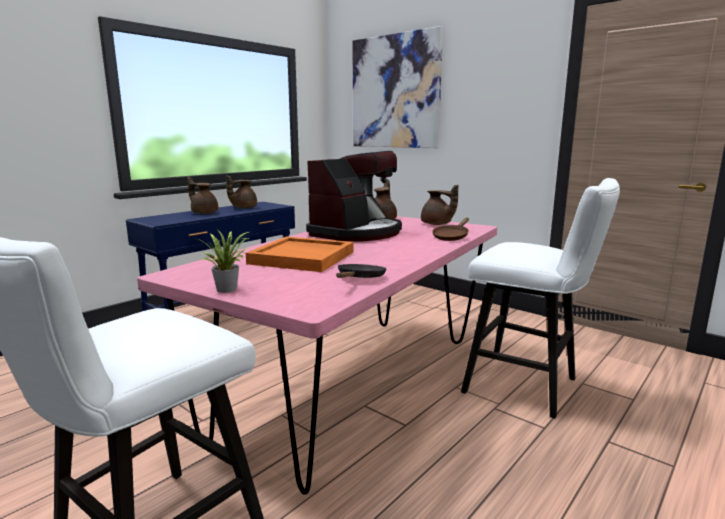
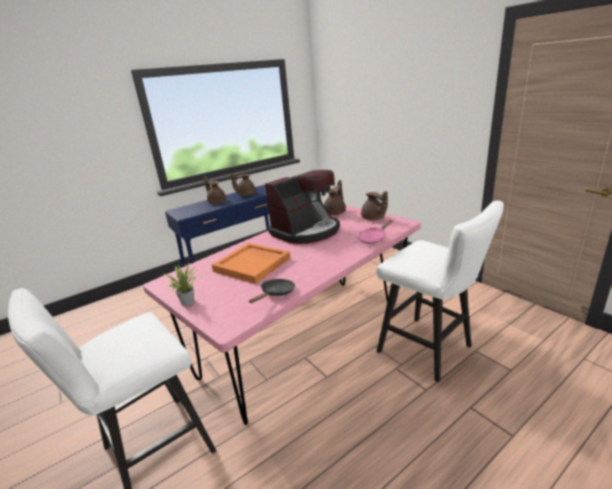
camera: 15 degrees right, 10 degrees up
picture [353,26,443,148] -> none
brown frying pan [432,218,469,241] -> pink frying pan [358,220,392,244]

